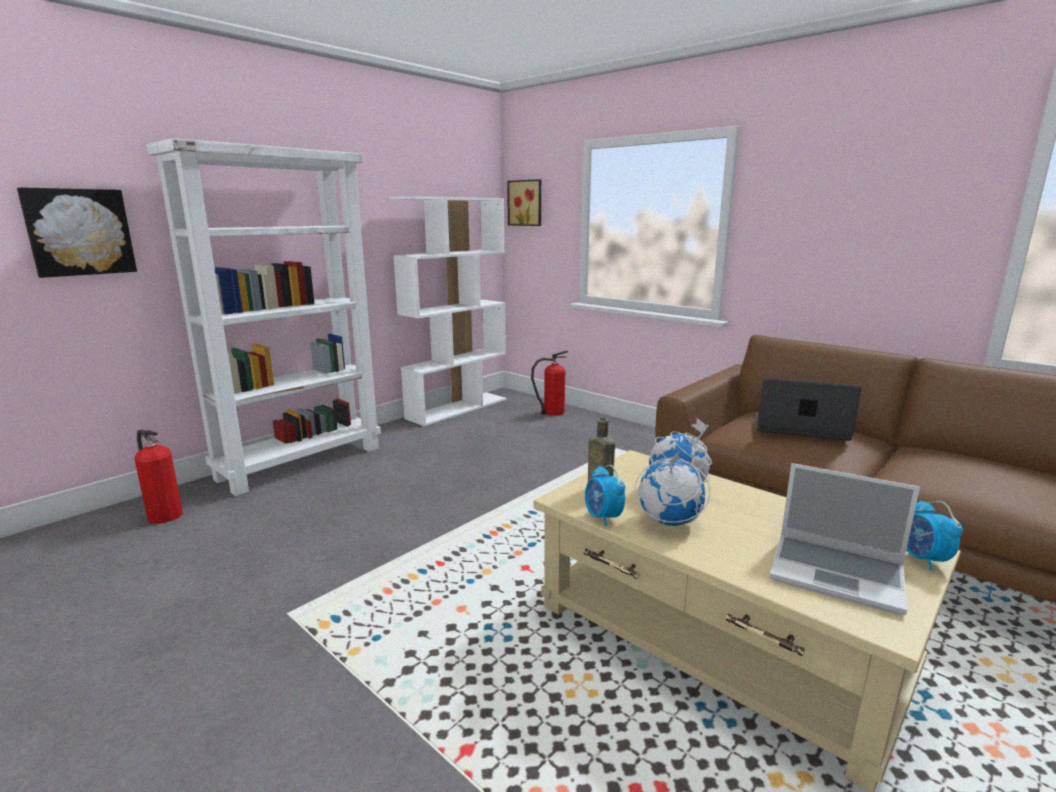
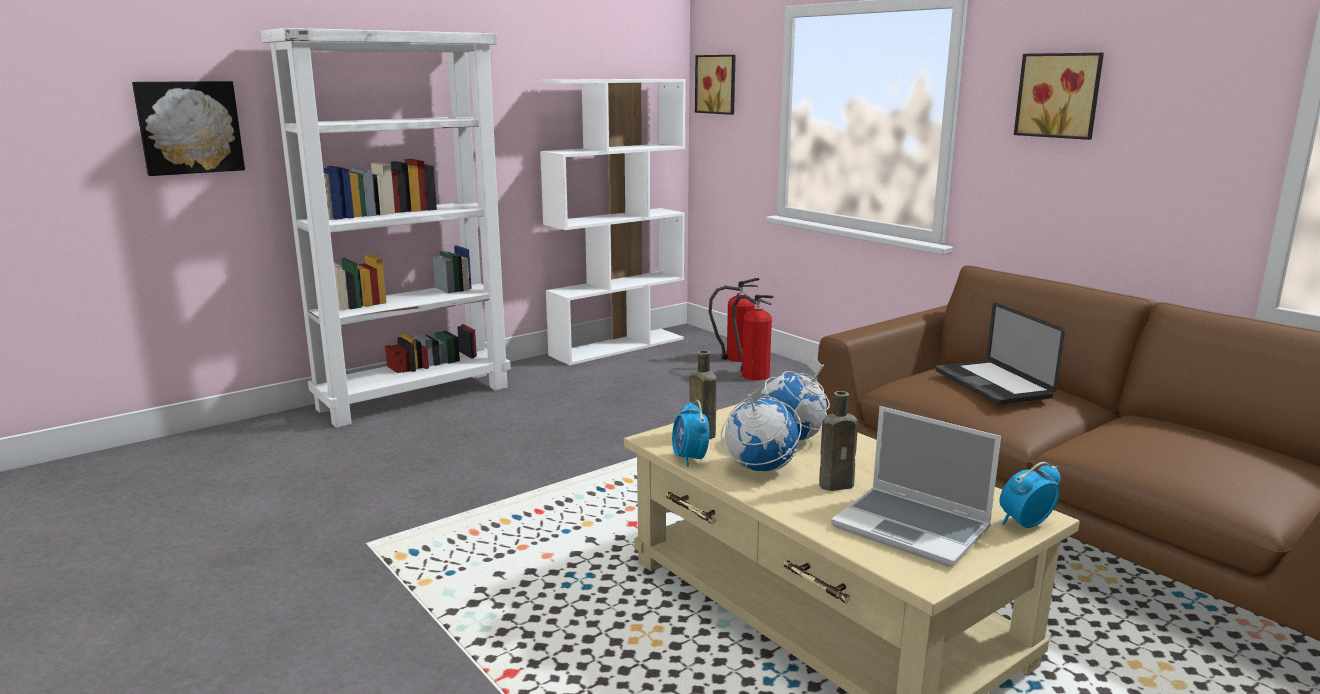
camera: 10 degrees right, 0 degrees up
fire extinguisher [135,430,183,524] -> fire extinguisher moved to [732,295,774,381]
laptop [755,378,862,441] -> laptop turned 135 degrees counterclockwise [936,302,1065,405]
alarm clock [906,500,963,571] -> alarm clock turned 60 degrees clockwise [1000,462,1061,528]
none -> brown bottle [819,391,858,491]
none -> picture [1014,53,1104,140]

